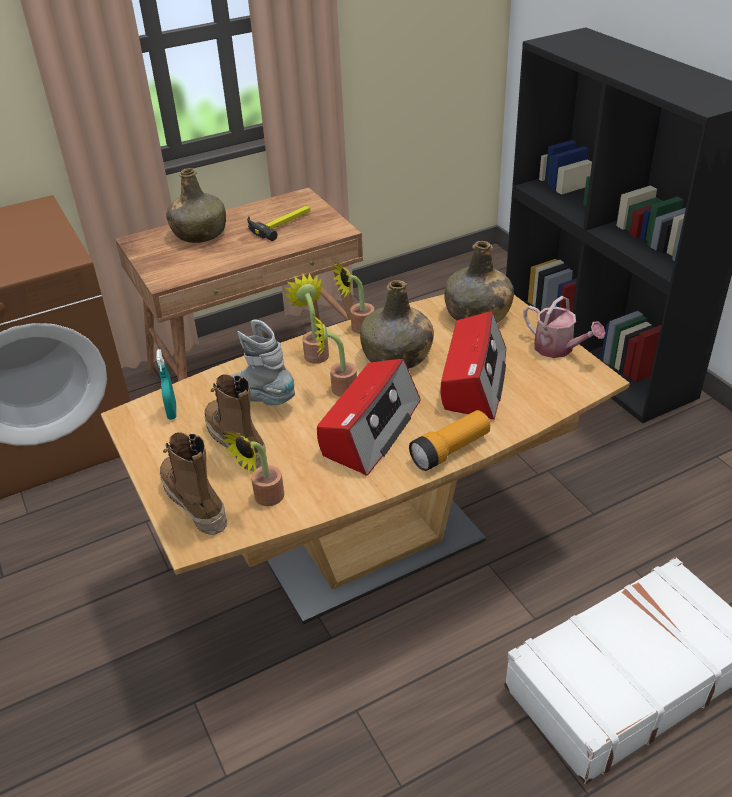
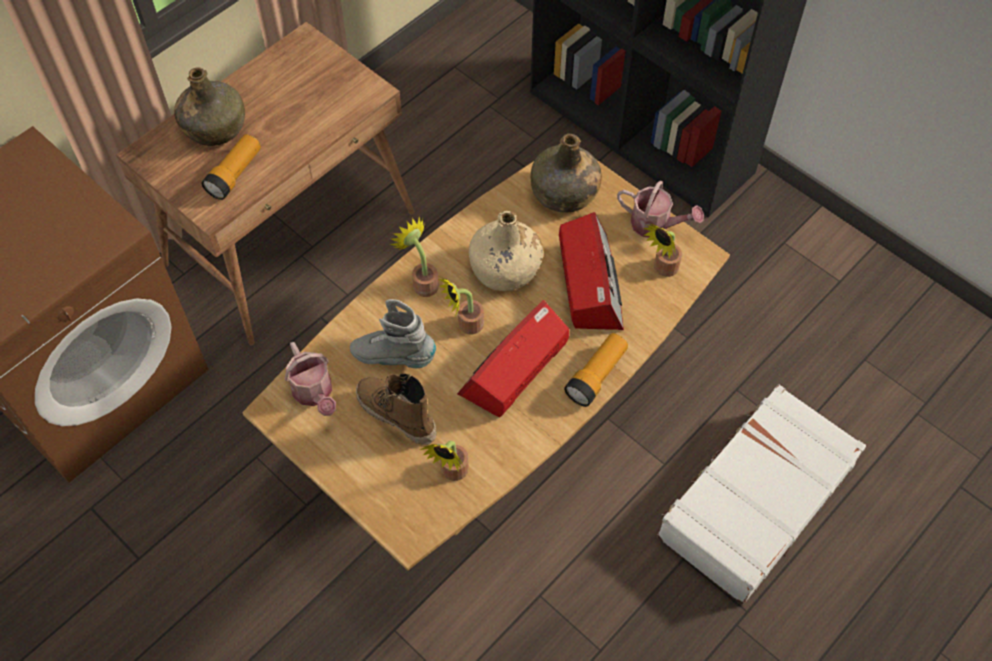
camera: 20 degrees left, 20 degrees up
turquoise spray bottle [156,349,177,419] -> watering can [284,342,336,416]
boot [160,432,227,535] -> none
hammer [247,206,310,241] -> none
radio [317,359,421,476] -> radio turned 150 degrees counterclockwise [457,300,569,418]
potted plant [331,261,374,334] -> potted plant moved to [642,224,682,277]
green bottle [360,280,434,369] -> beige bottle [469,211,543,291]
none -> flashlight [202,134,261,200]

